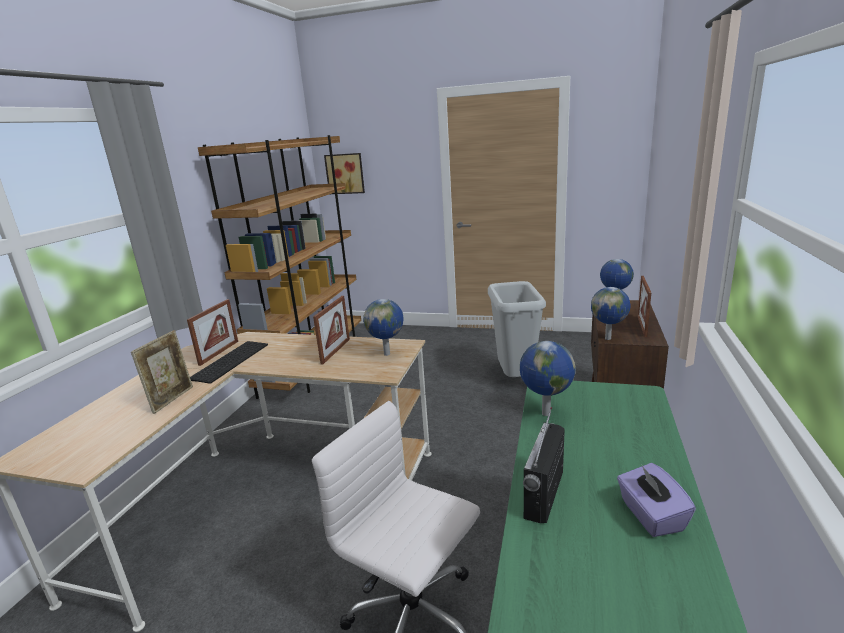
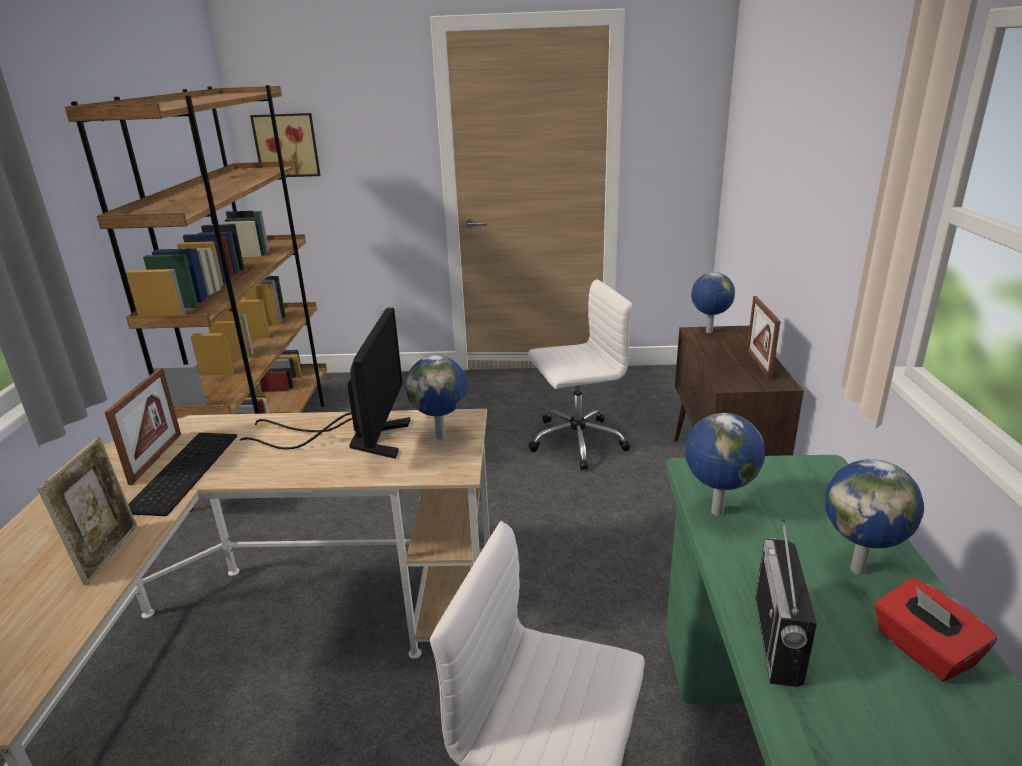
camera: 15 degrees left, 5 degrees up
picture frame [313,296,350,365] -> monitor [239,308,410,459]
grey trash can [488,281,546,377] -> white office chair [528,279,632,470]
globe [591,287,630,340] -> globe moved to [825,459,924,575]
purple tissue box [617,463,696,537] -> red tissue box [874,578,997,682]

